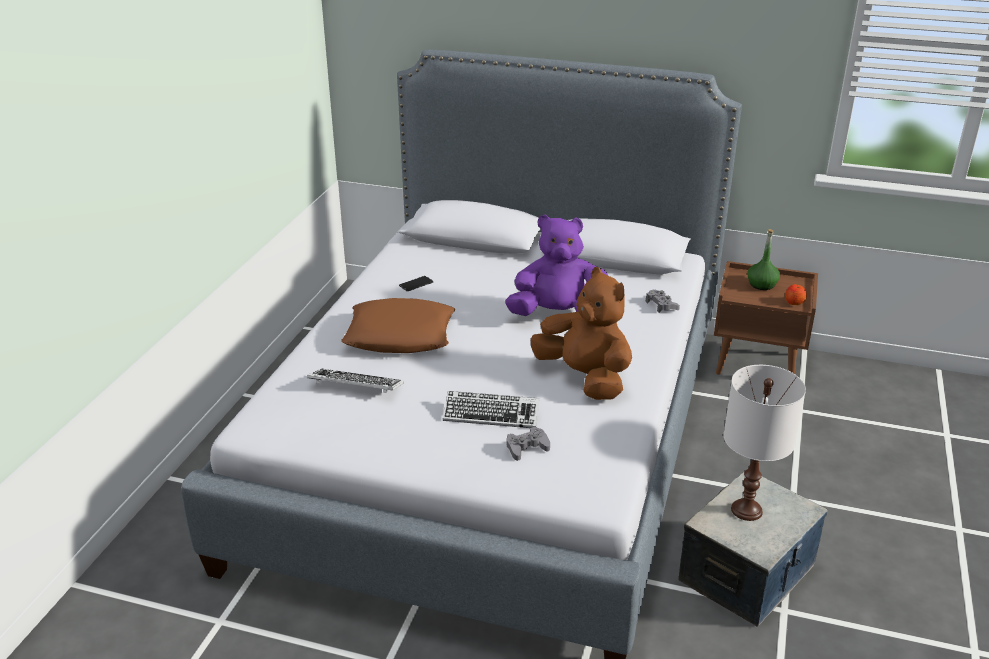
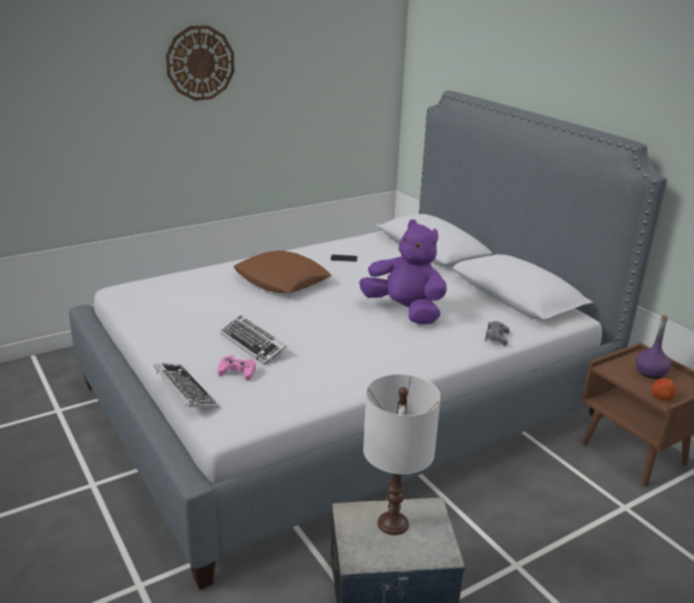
camera: 40 degrees right, 5 degrees down
keyboard [307,369,403,393] -> keyboard moved to [153,363,218,408]
grey game controller [507,427,550,461] -> pink game controller [218,355,256,381]
brown plush toy [531,267,632,400] -> none
green bottle [747,229,780,290] -> purple bottle [636,315,671,379]
none -> wall clock [166,25,234,101]

